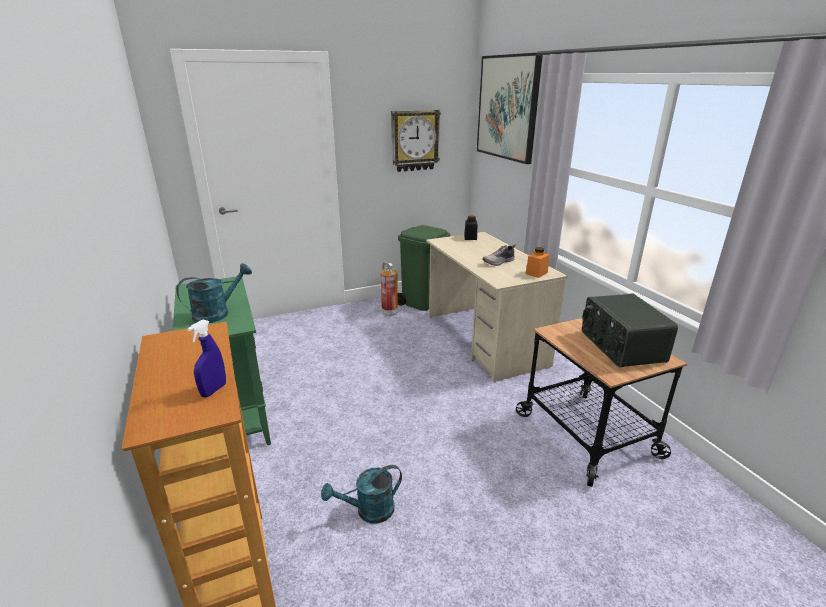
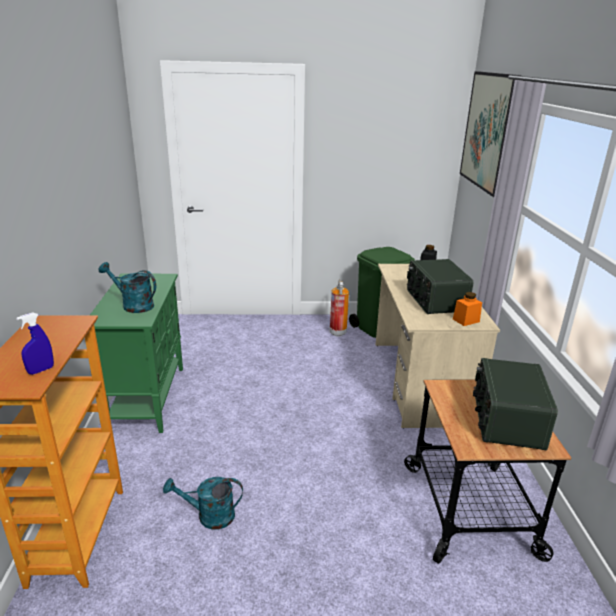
camera: 20 degrees right, 0 degrees up
turquoise watering can [176,263,252,323] -> turquoise watering can turned 135 degrees counterclockwise [99,262,156,313]
wall clock [391,110,441,172] -> none
shoe [482,245,516,266] -> radio [407,259,474,314]

